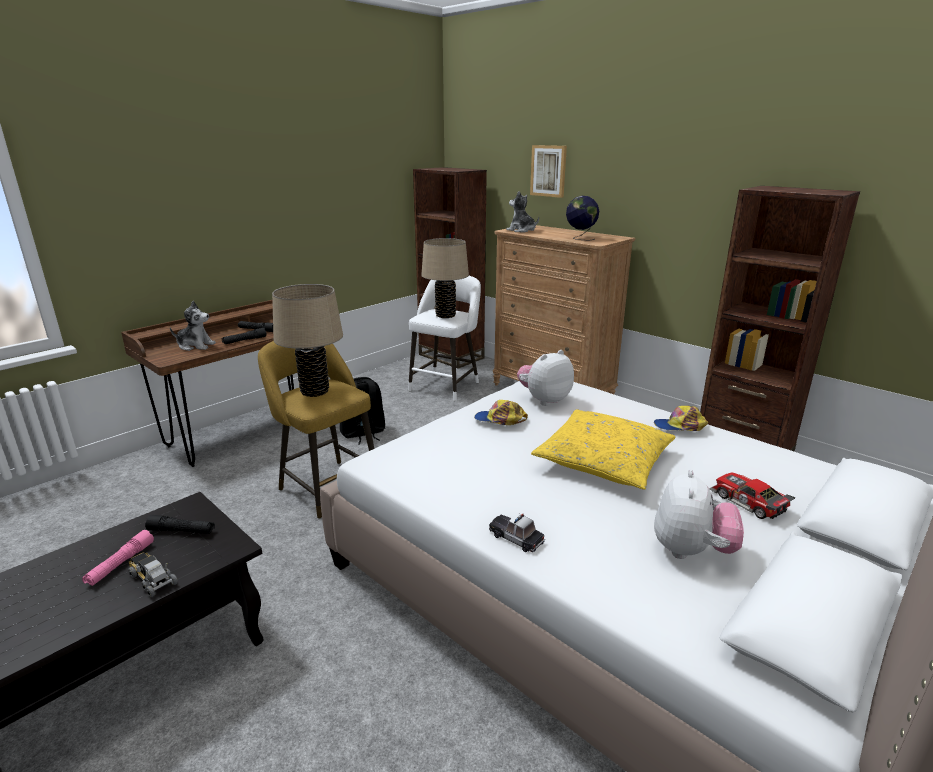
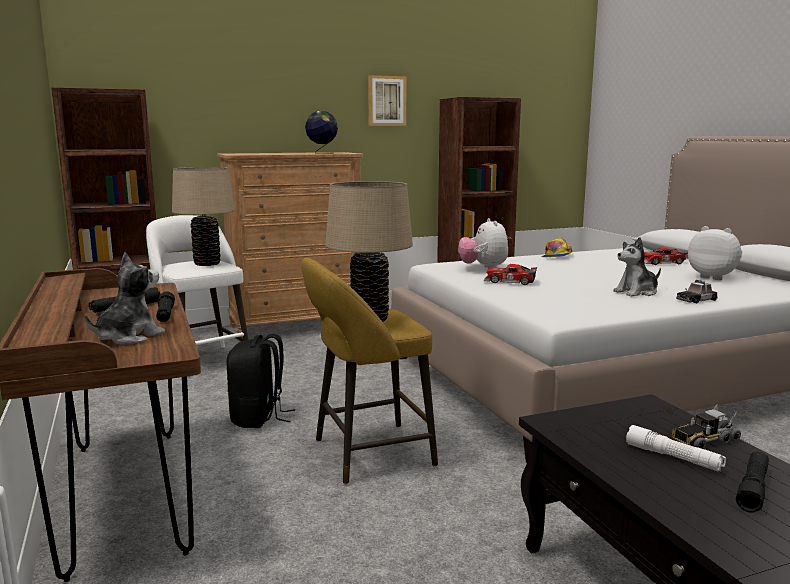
camera: 65 degrees left, 10 degrees down
pink flashlight [82,530,154,586] -> white flashlight [626,425,726,471]
black flashlight [145,515,215,534] -> black flashlight moved to [736,452,769,513]
cap [474,400,528,425] -> toy car [484,264,537,285]
plush toy [506,191,539,232] -> plush toy moved to [613,237,661,297]
picture [530,145,567,198] -> picture moved to [368,75,406,126]
yellow pillow [531,409,676,490] -> none

